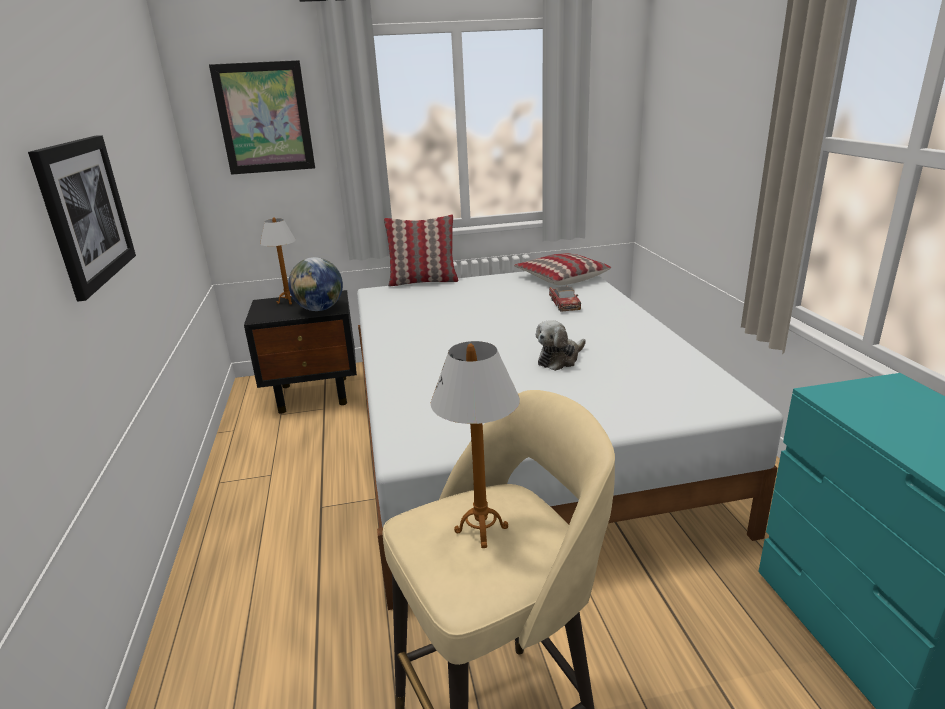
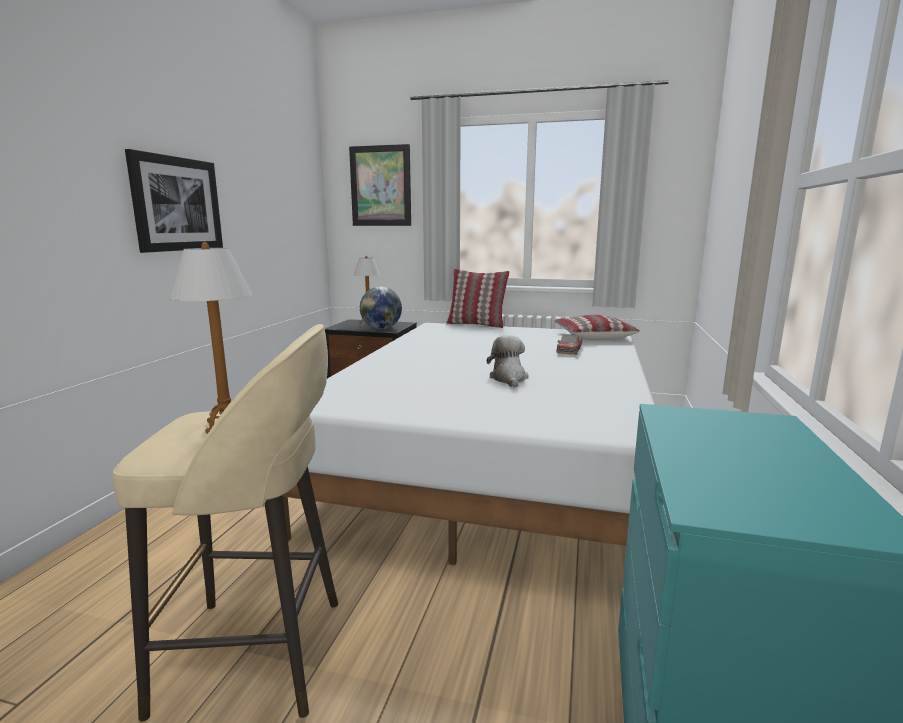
camera: 25 degrees right, 10 degrees down
plush toy [536,320,586,371] -> plush toy turned 105 degrees clockwise [487,335,529,388]

